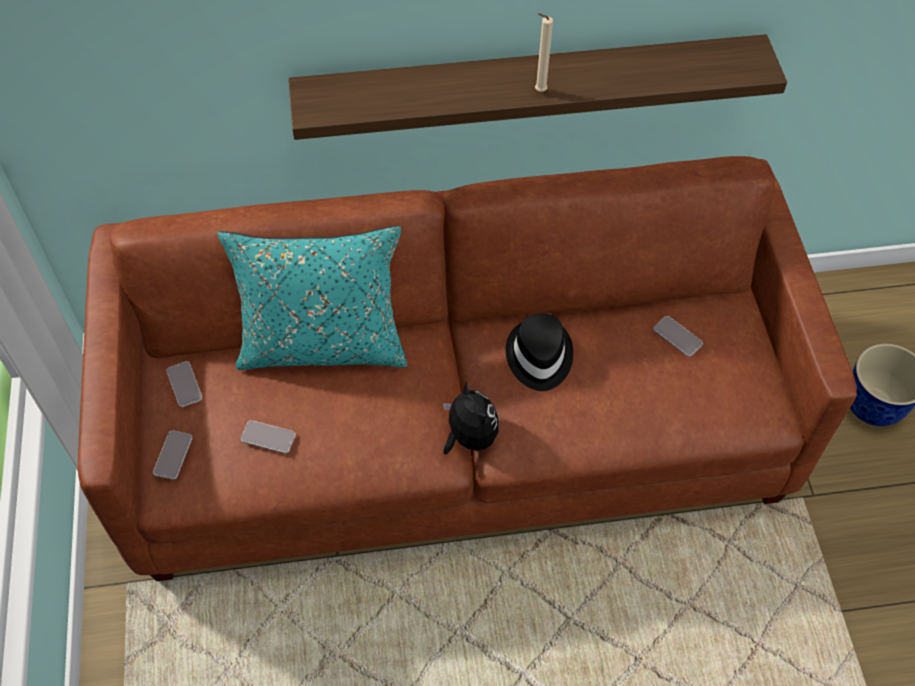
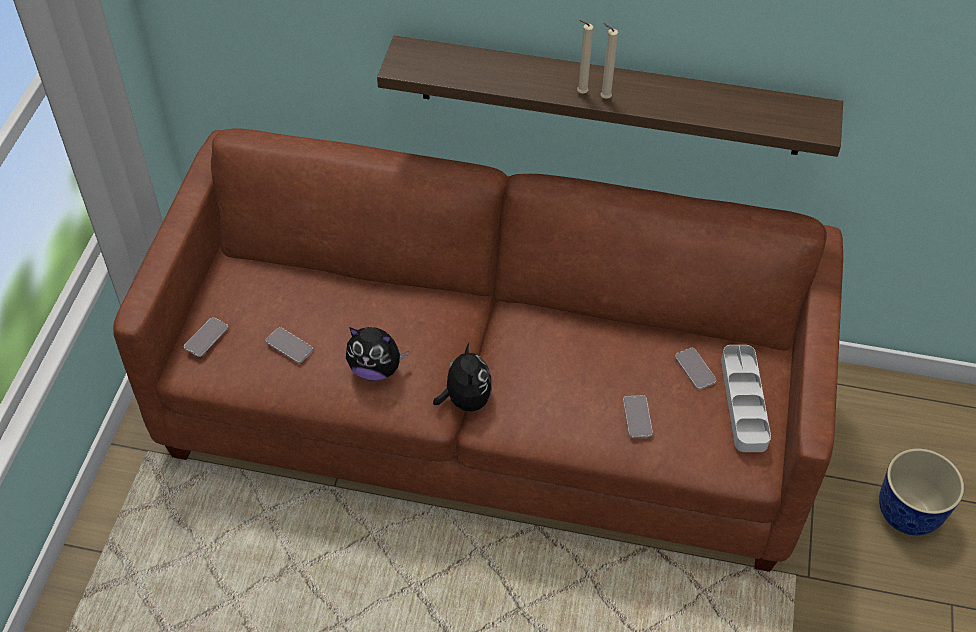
camera: 20 degrees right, 5 degrees down
phone [167,361,202,407] -> phone moved to [623,395,653,438]
turquoise pillow [218,226,408,370] -> none
black hat [506,313,573,391] -> none
none -> plush toy [346,327,408,381]
none -> beige candle [577,20,593,93]
none -> grey tray [721,345,771,452]

